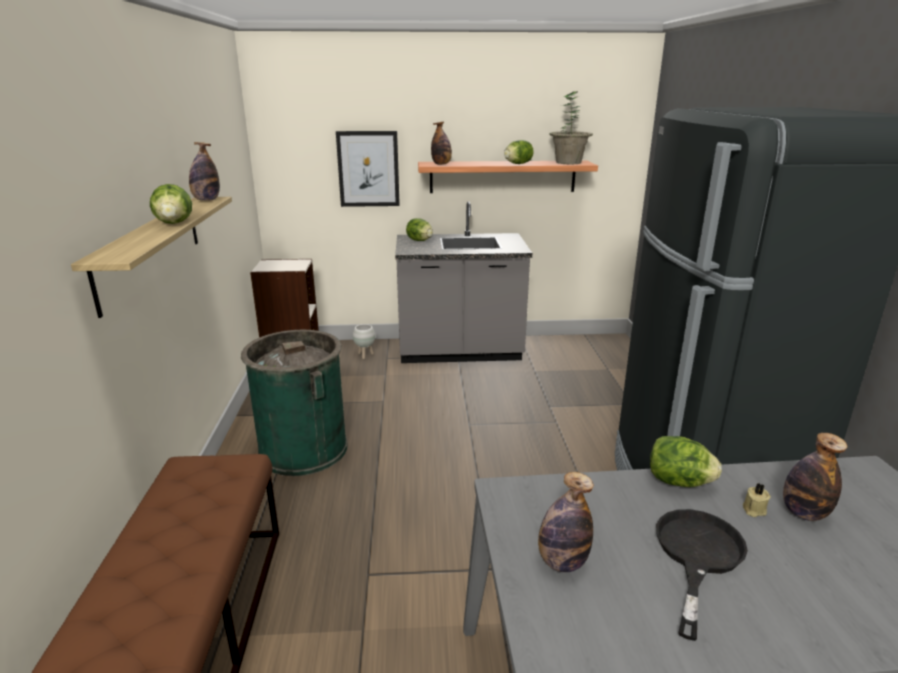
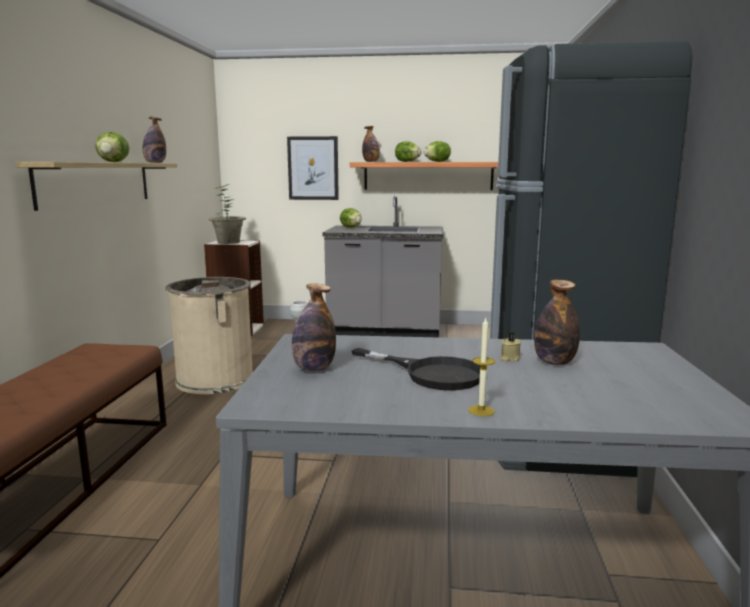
camera: 10 degrees right, 10 degrees down
green trash can [241,330,347,476] -> beige trash can [166,277,253,394]
potted plant [549,92,593,164] -> potted plant moved to [208,184,246,244]
lettuce [650,436,722,487] -> lettuce moved to [395,141,422,162]
black frying pan [656,509,748,641] -> black frying pan turned 90 degrees clockwise [352,348,480,390]
none -> candle [468,318,495,416]

